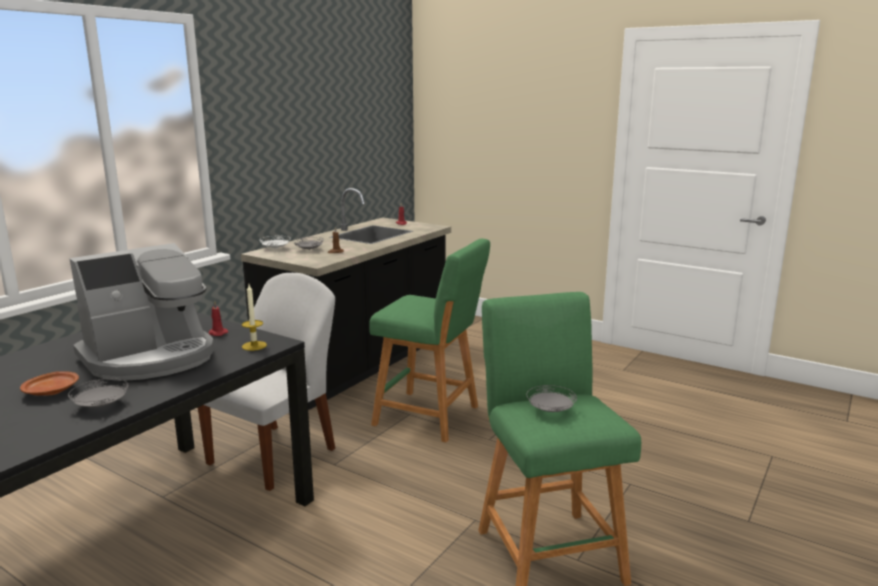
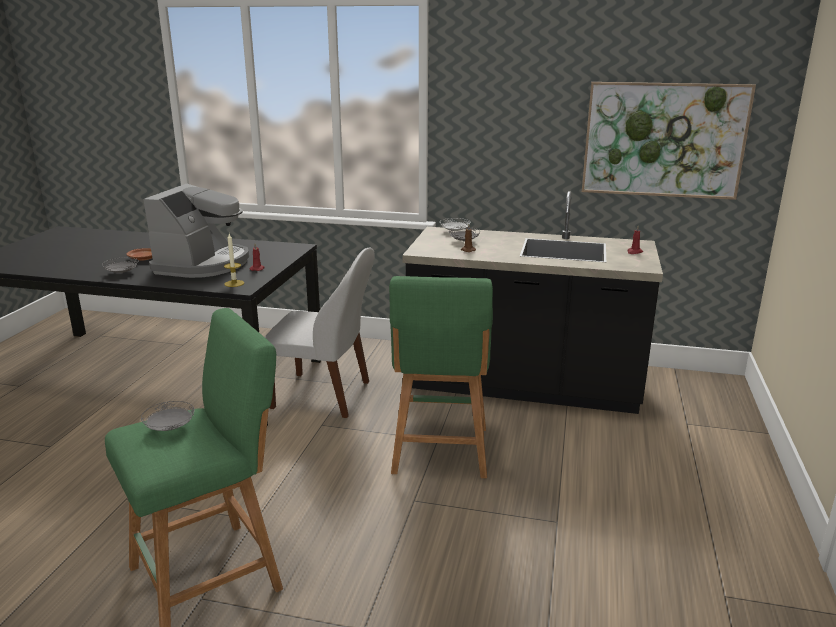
camera: 70 degrees right, 5 degrees up
coffee machine [69,243,214,381] -> coffee machine turned 105 degrees counterclockwise [143,184,249,278]
none -> picture [582,82,756,200]

